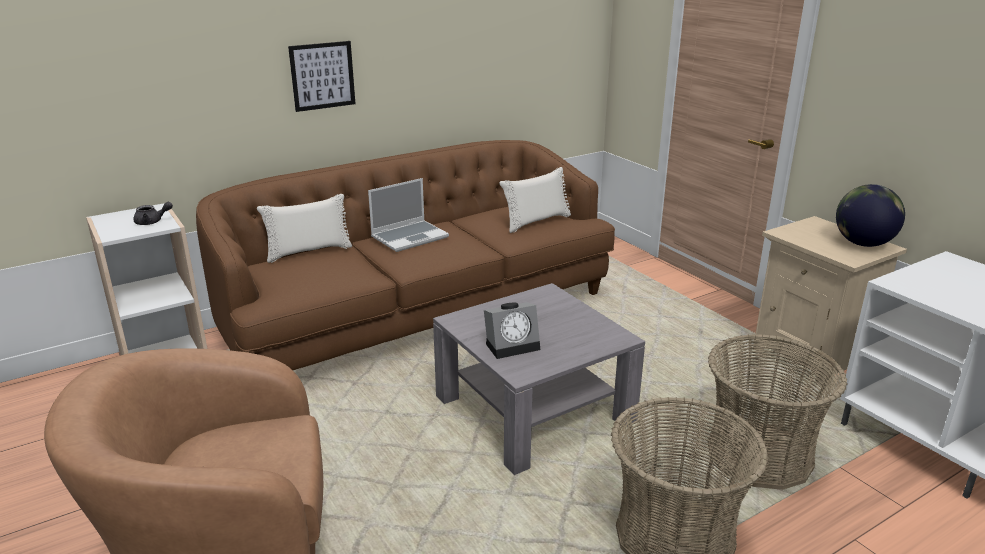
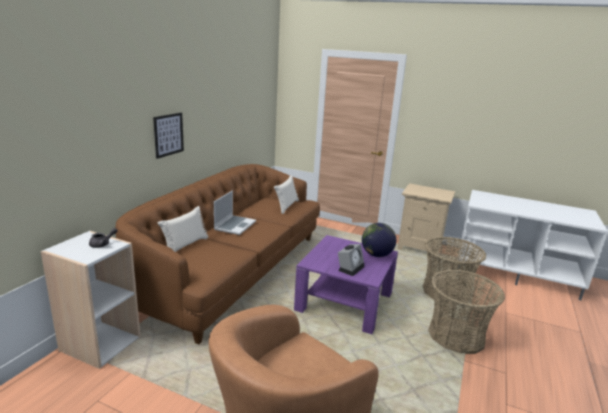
camera: 35 degrees left, 5 degrees down
grey coffee table [433,283,645,475] -> purple coffee table [294,235,398,334]
globe [836,184,905,247] -> globe moved to [362,223,396,257]

